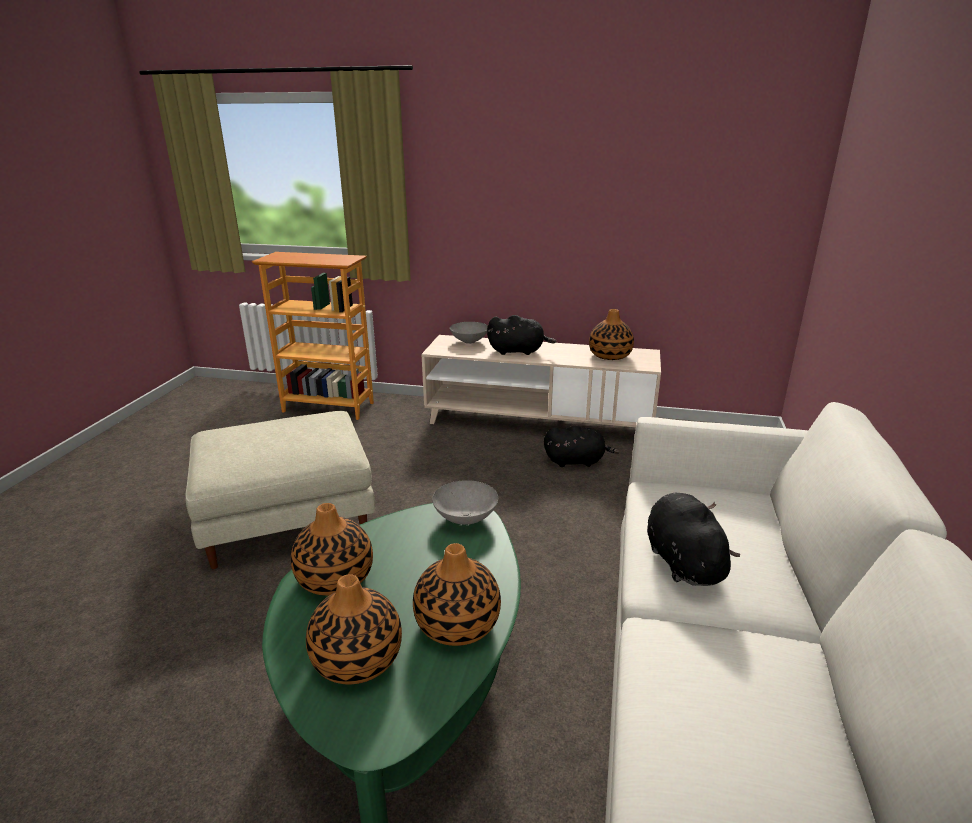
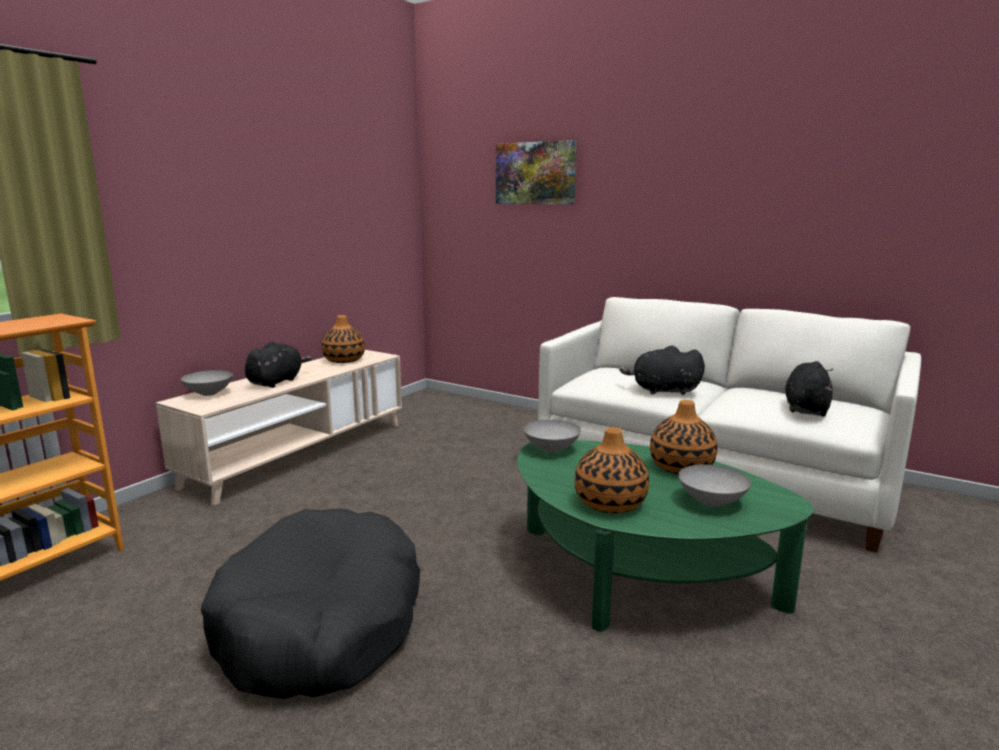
camera: 70 degrees left, 10 degrees down
beige ottoman [185,411,375,569] -> black dog bed [201,508,420,699]
vase [306,574,402,684] -> grey bowl [678,464,751,507]
black plush toy [544,426,619,467] -> black plush toy moved to [785,361,834,417]
none -> picture [496,140,576,205]

